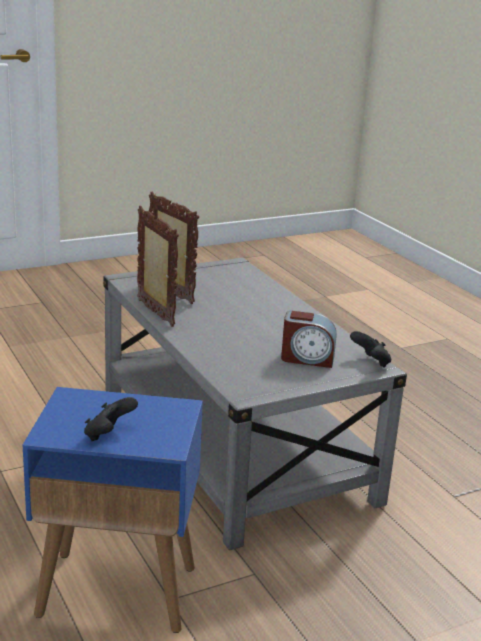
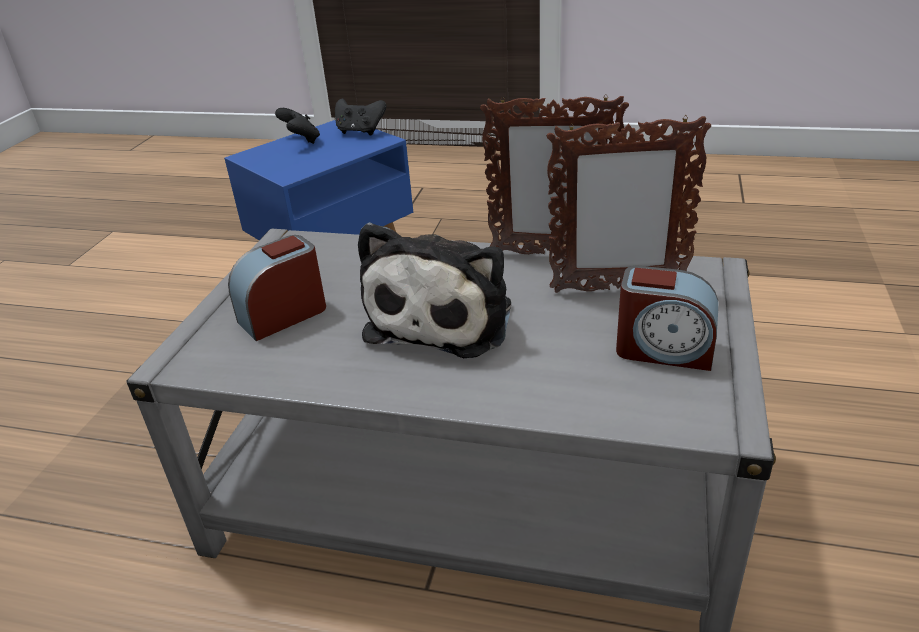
camera: 135 degrees right, 10 degrees up
black game controller [350,331,392,368] -> black game controller moved to [335,98,386,136]
none -> plush toy [358,222,511,358]
none -> alarm clock [616,266,718,371]

